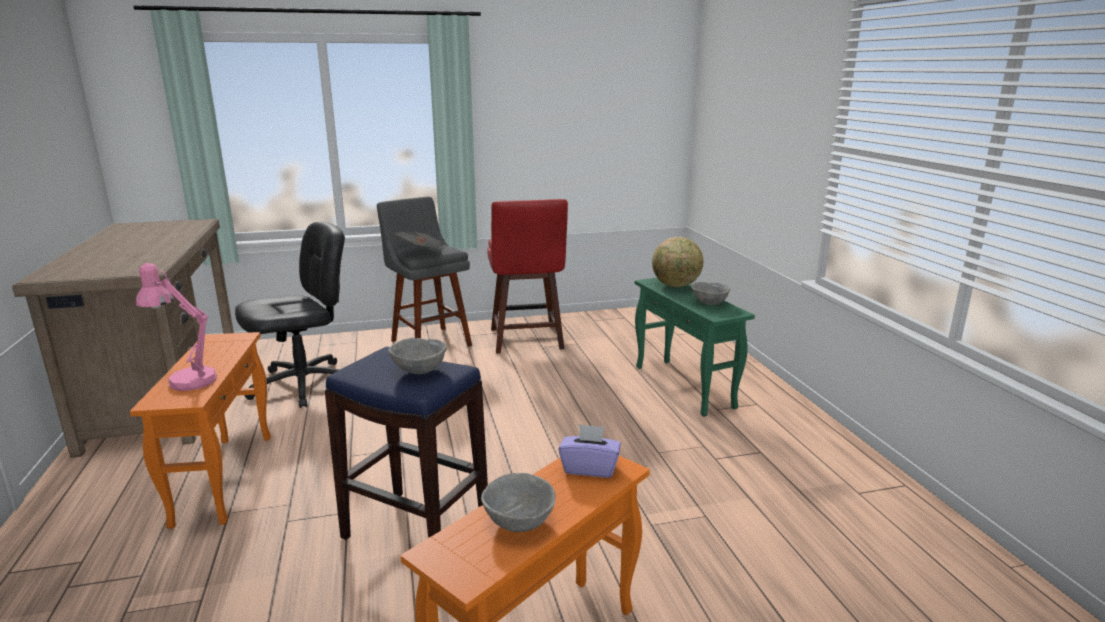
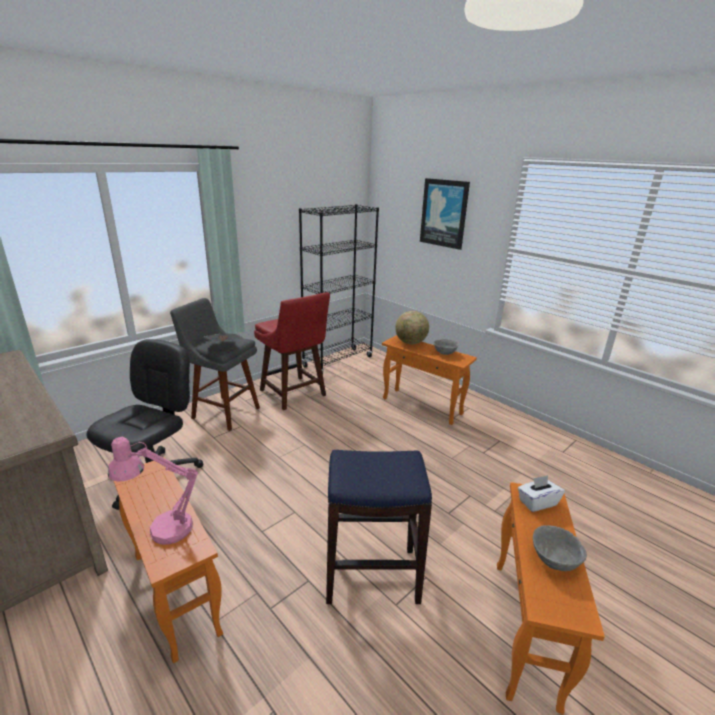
camera: 30 degrees left, 5 degrees up
grey bowl [388,338,447,374] -> none
purple tissue box [559,424,620,478] -> white tissue box [518,475,565,512]
green side table [635,277,755,417] -> orange side table [382,335,477,425]
none -> black bookcase [299,204,379,374]
none -> picture [420,178,470,250]

